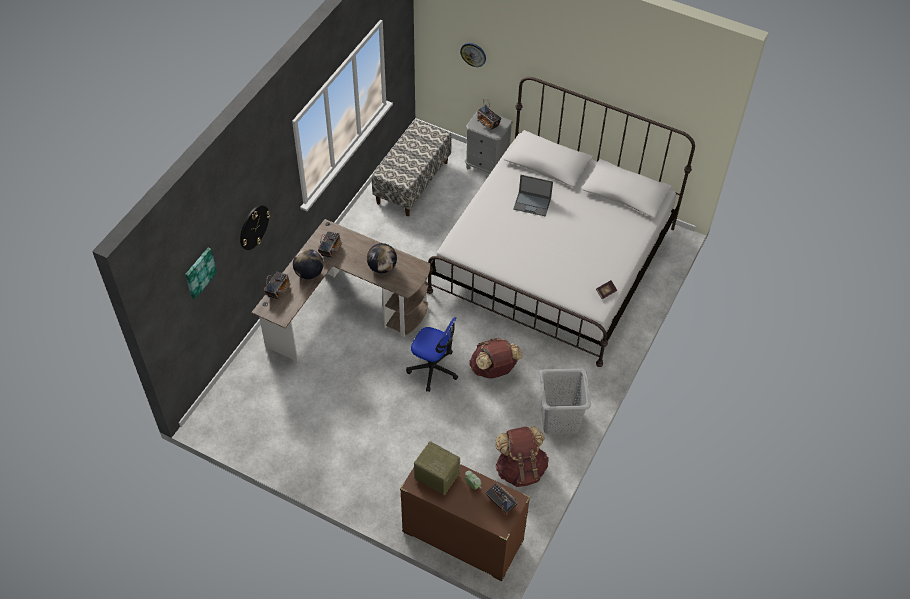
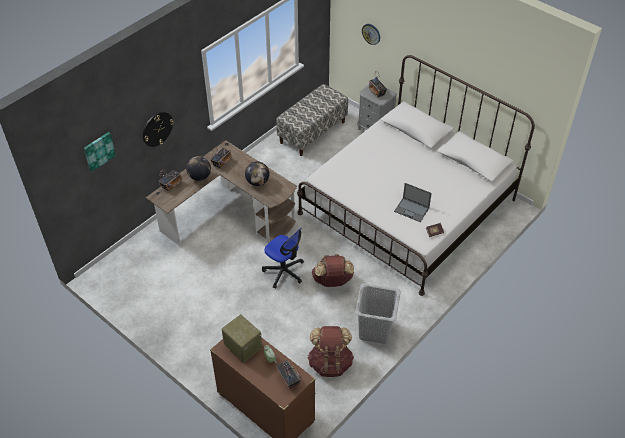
camera: 15 degrees right, 5 degrees down
laptop [513,175,553,217] -> laptop moved to [394,183,432,222]

